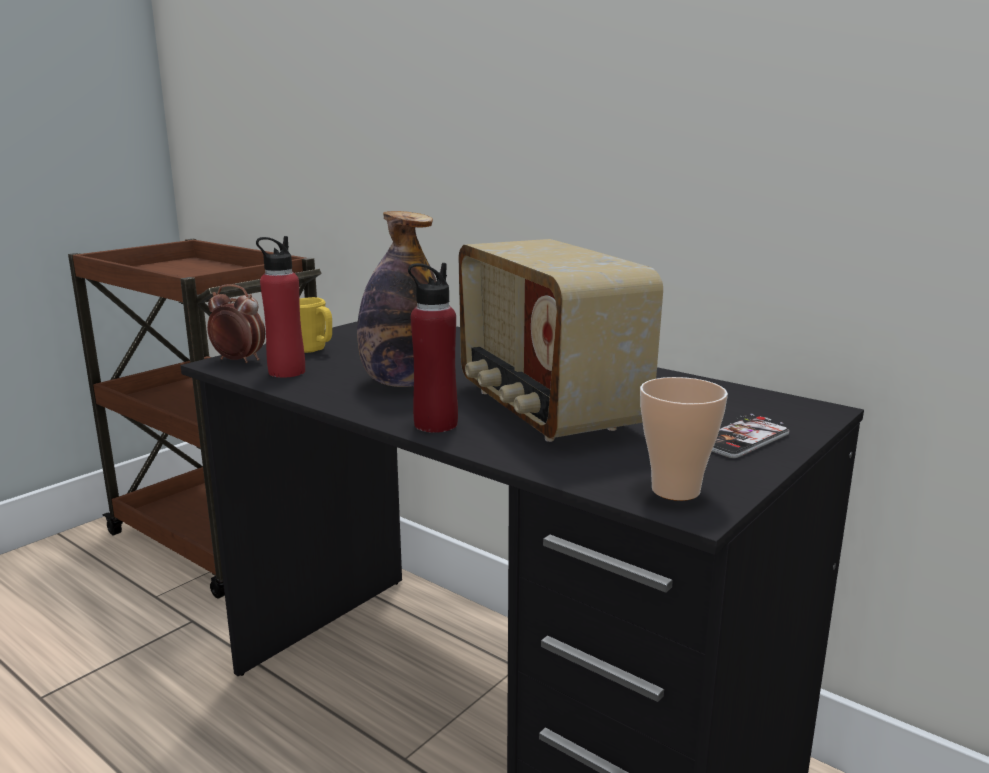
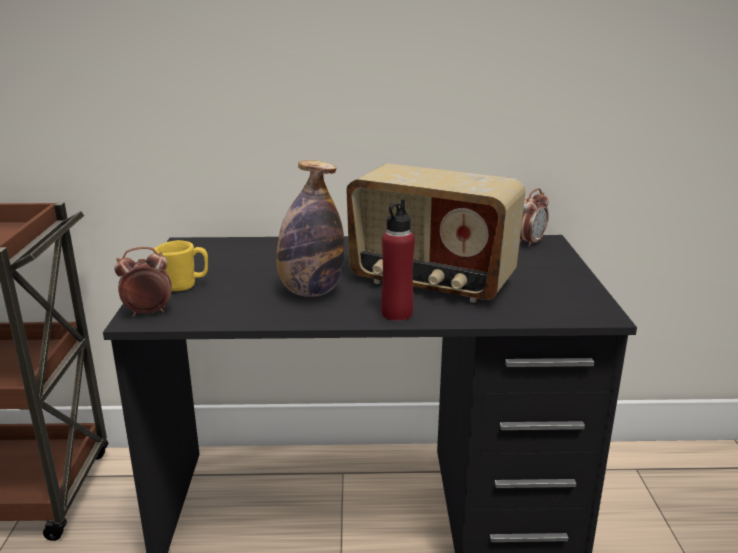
camera: 40 degrees left, 5 degrees up
red bottle [256,236,305,378] -> none
cup [640,377,728,501] -> none
phone [712,413,789,458] -> none
none -> alarm clock [520,189,549,247]

